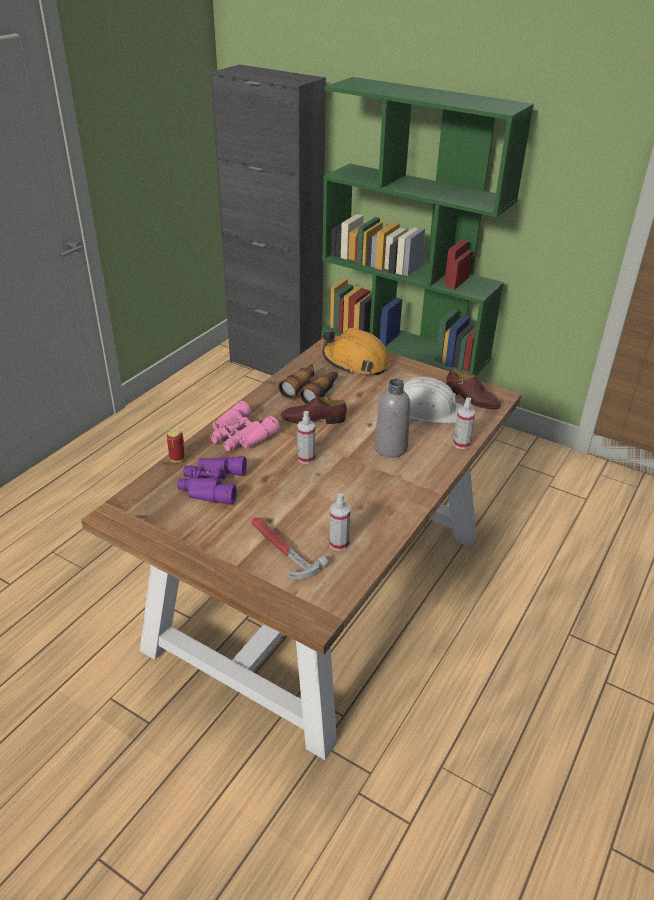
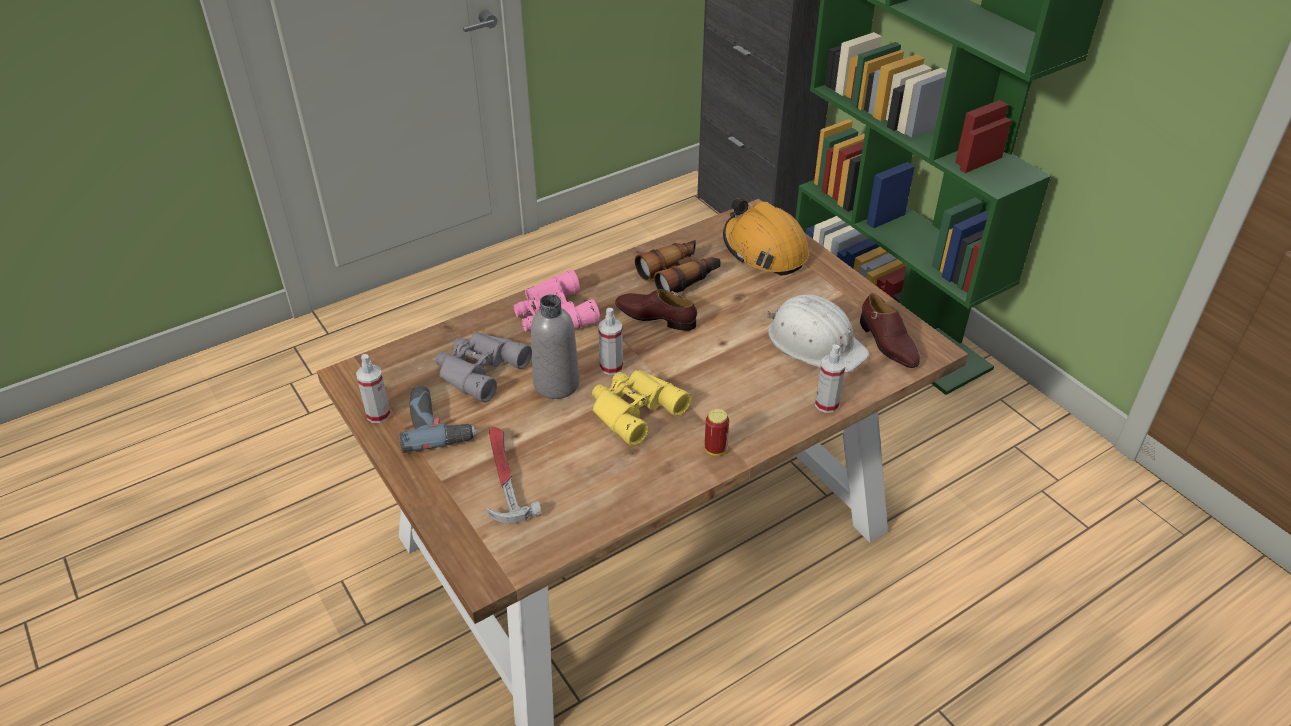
camera: 25 degrees right, 5 degrees up
can [167,428,185,462] -> can moved to [705,409,729,456]
purple binoculars [177,456,247,505] -> grey binoculars [436,332,532,402]
spray bottle [329,493,350,551] -> spray bottle moved to [356,354,391,423]
grey bottle [374,379,410,458] -> grey bottle moved to [531,294,580,399]
none -> power drill [399,386,477,453]
none -> yellow binoculars [592,370,691,446]

